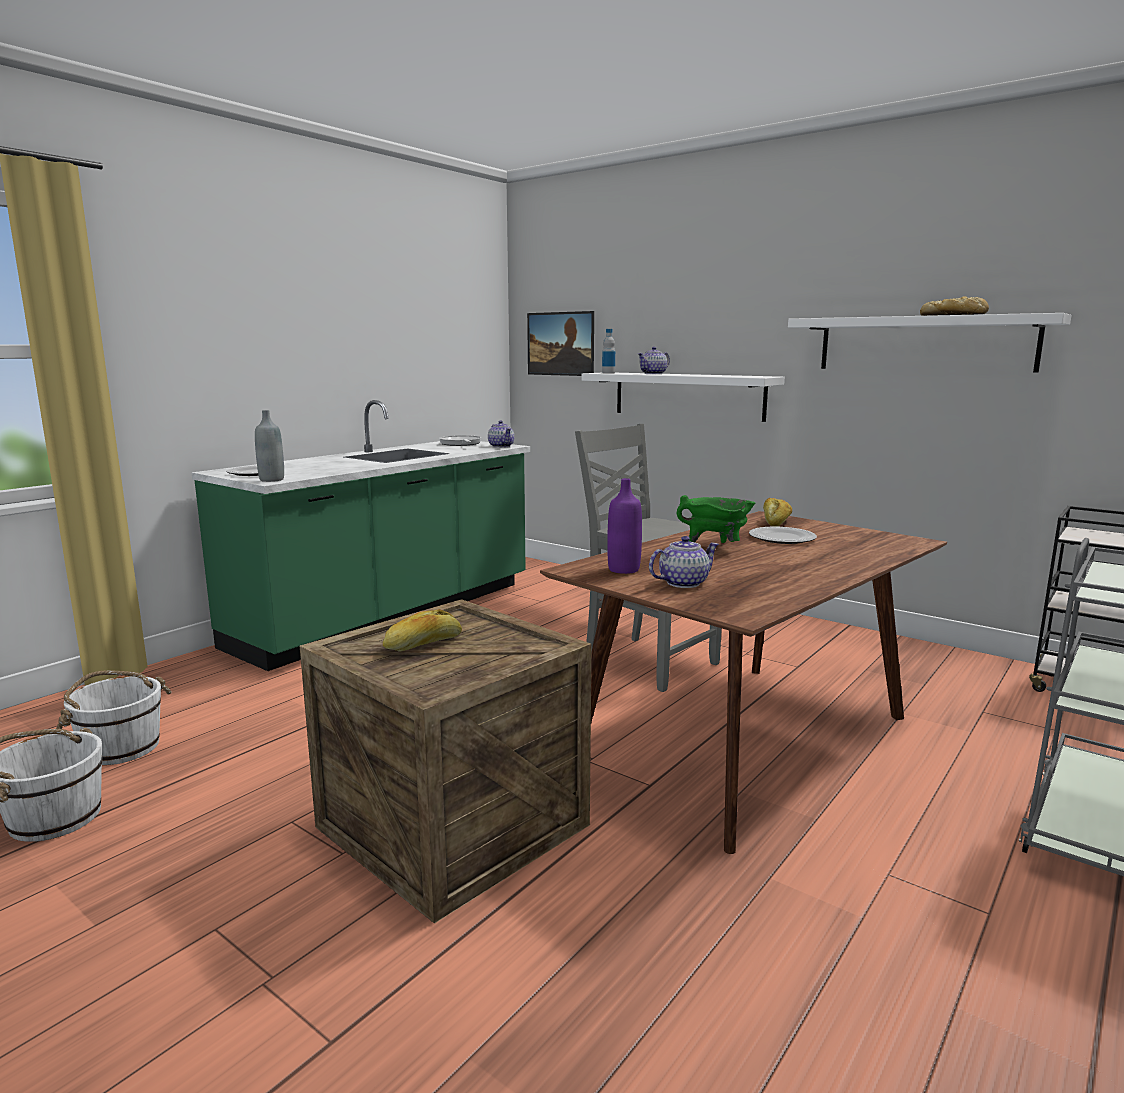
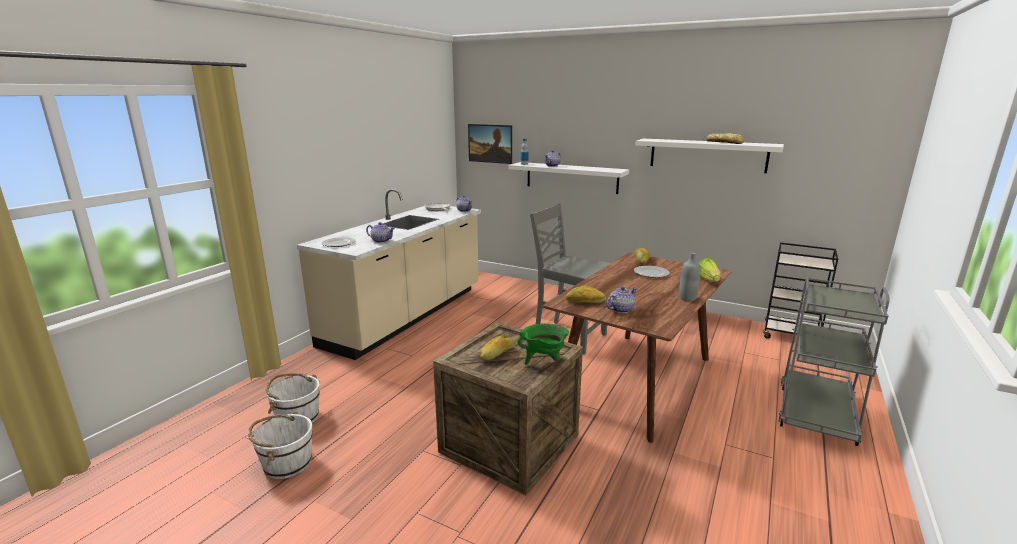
camera: 10 degrees left, 5 degrees up
green counter [191,400,530,671] -> beige counter [297,189,481,360]
grey bottle [255,410,284,482] -> grey bottle moved to [679,253,700,301]
purple bottle [607,478,642,574] -> bread [566,285,606,303]
green cooking pot [677,495,755,543] -> green cooking pot moved to [517,323,569,365]
none -> teapot [366,222,395,243]
none -> lettuce [698,258,720,282]

